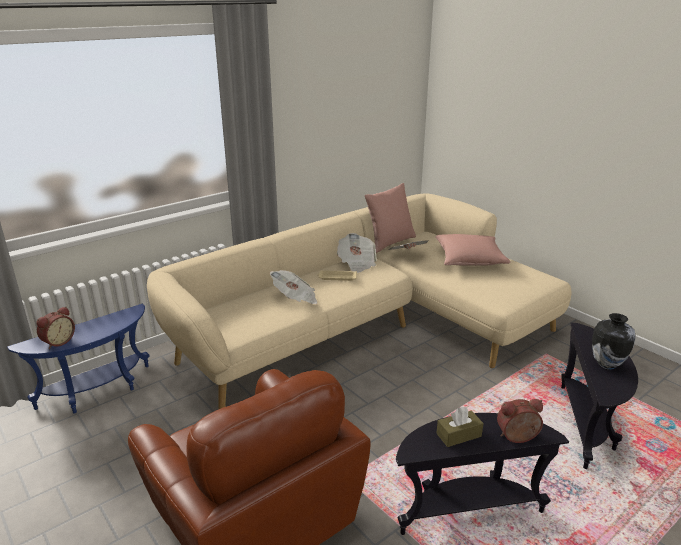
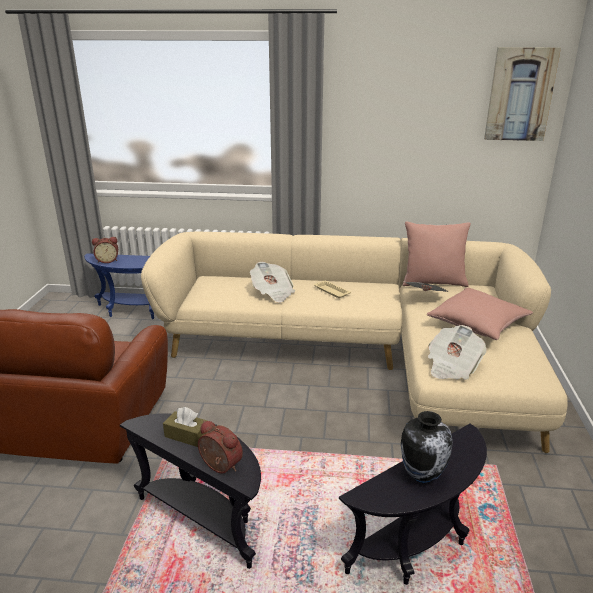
camera: 45 degrees right, 0 degrees up
newspaper [337,233,377,273] -> newspaper moved to [428,325,487,380]
none -> picture [484,47,561,141]

